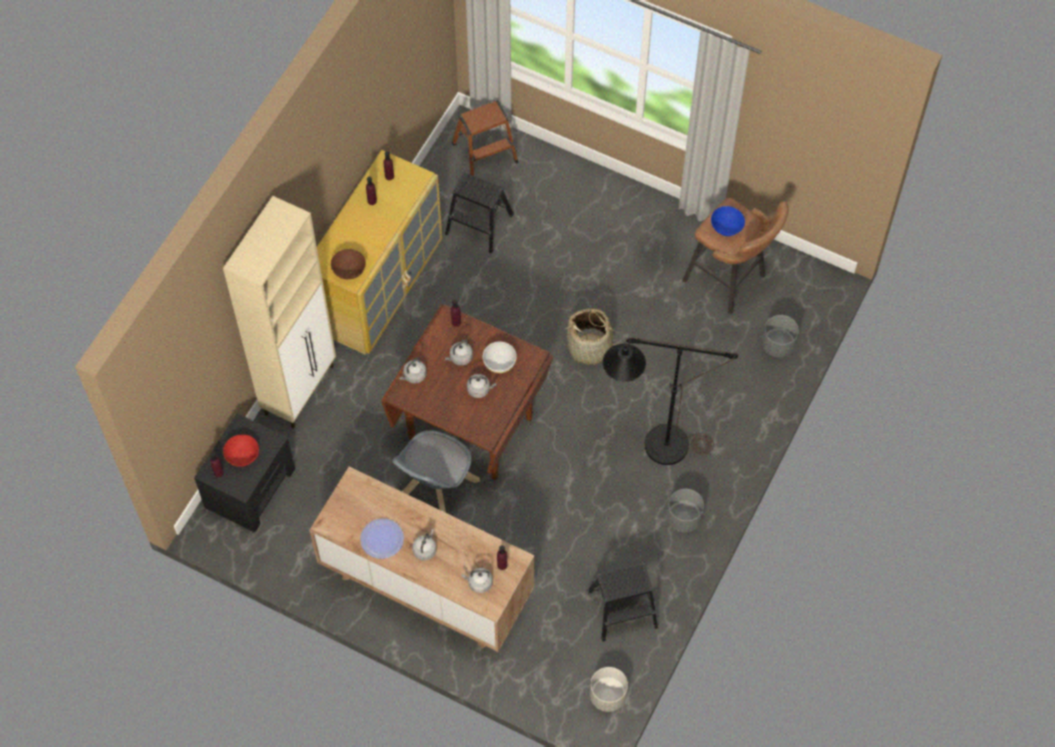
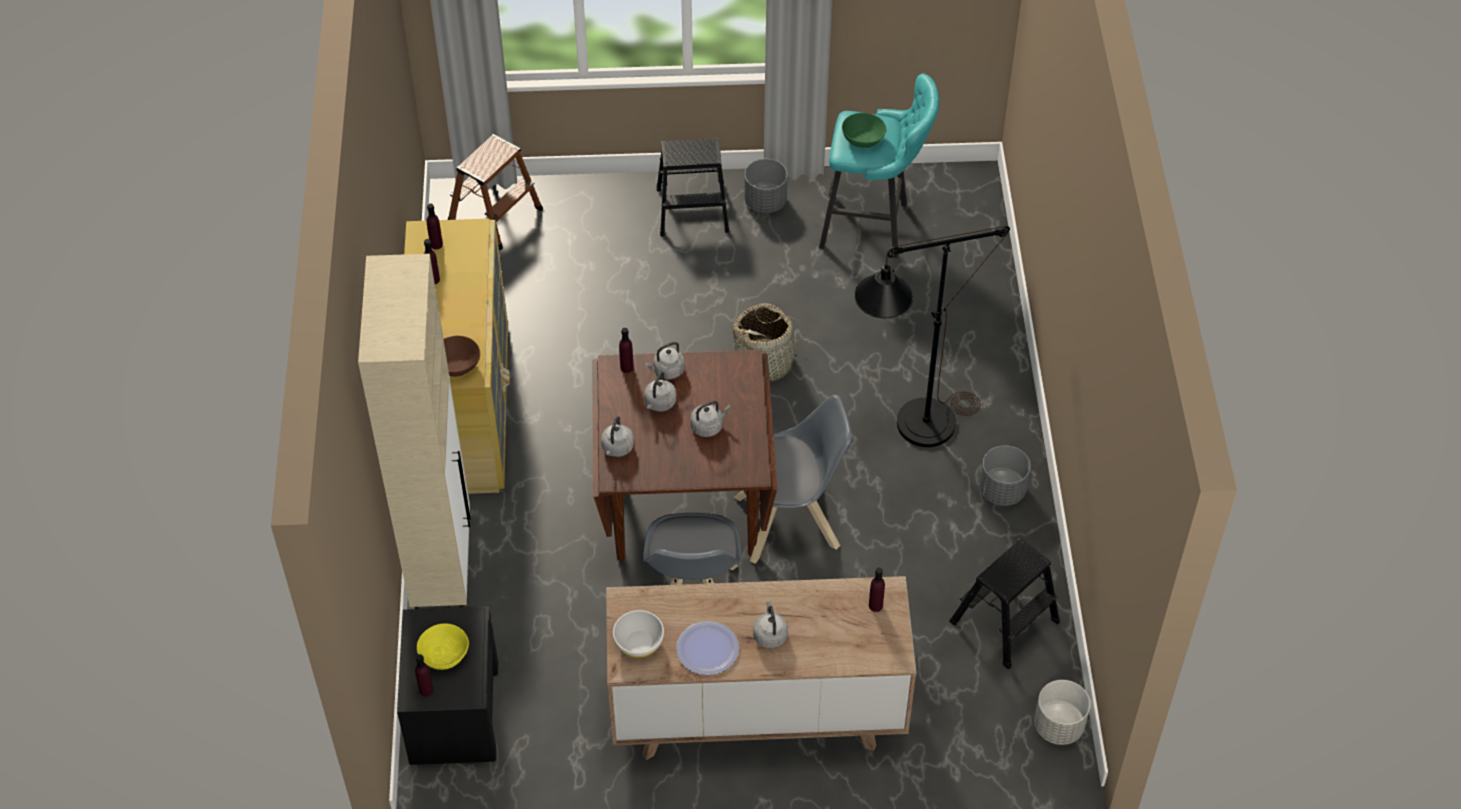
camera: 30 degrees left, 10 degrees down
red bowl [223,434,259,467] -> yellow bowl [417,623,469,670]
black step ladder [445,172,514,253] -> black step ladder moved to [656,138,729,237]
grey kettle [461,568,493,593] -> grey kettle moved to [645,342,685,379]
white bowl [483,342,517,373] -> white bowl moved to [613,610,664,657]
brown stool [682,198,788,314] -> turquoise stool [819,73,940,258]
blue bowl [711,206,745,236] -> green bowl [842,113,886,148]
grey planter [762,315,799,357] -> grey planter moved to [744,159,788,213]
none -> grey chair [734,395,852,564]

